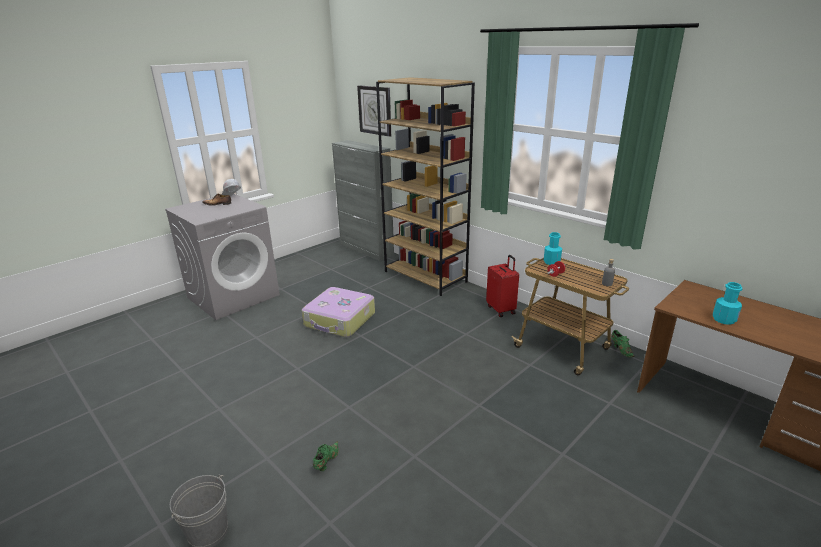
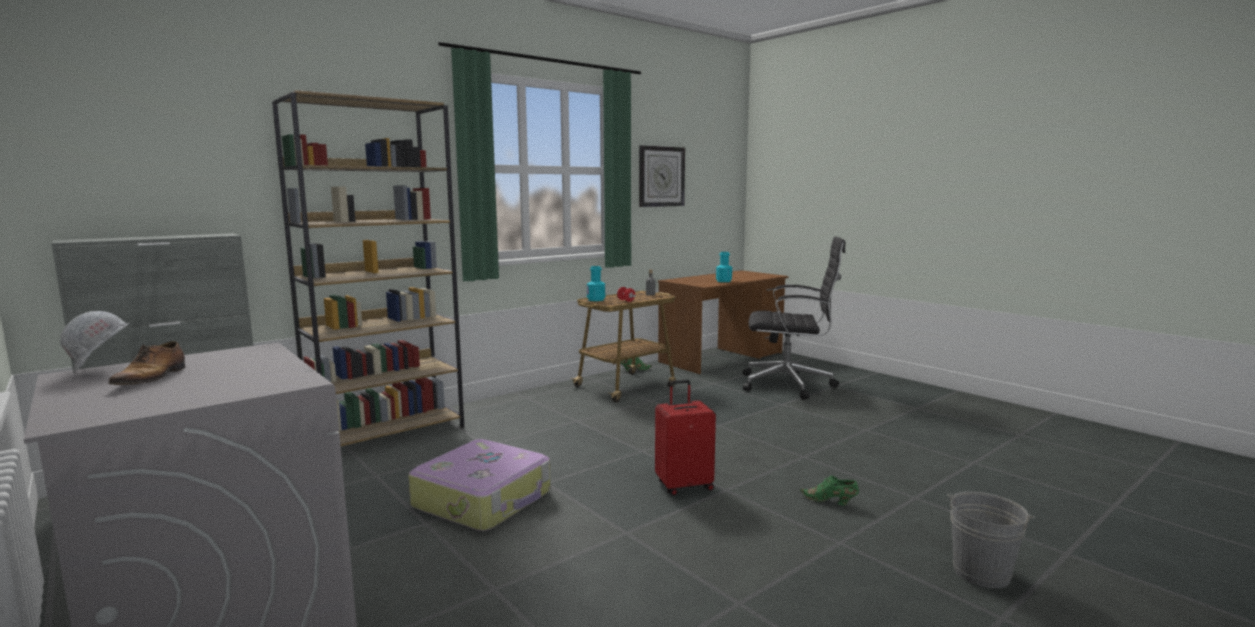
camera: 85 degrees left, 15 degrees down
wall clock [357,85,391,137] -> wall clock moved to [639,145,685,207]
red suitcase [486,255,519,317] -> red suitcase moved to [655,380,716,496]
none -> black office chair [743,236,845,400]

